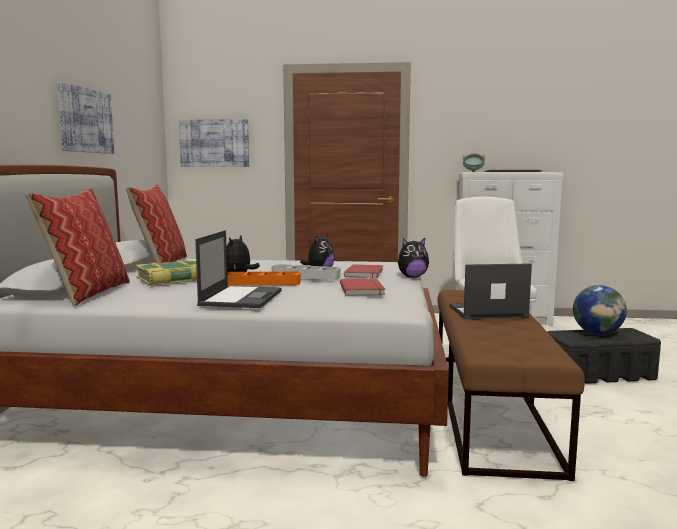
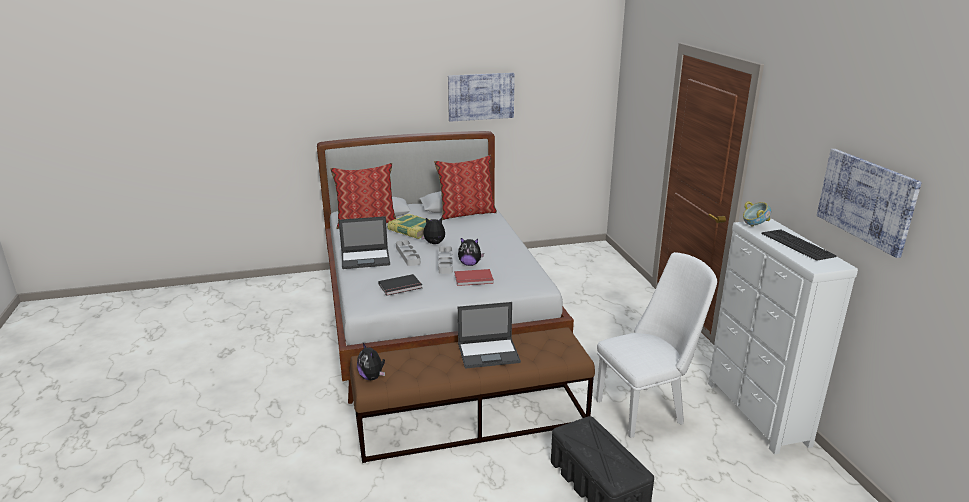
camera: 70 degrees right, 15 degrees up
picture [179,119,249,167] -> picture moved to [817,149,922,258]
orange tray [227,271,300,285] -> grey tray [396,240,421,266]
red book [340,278,385,296] -> black book [378,274,422,295]
plush toy [398,238,429,278] -> plush toy moved to [357,343,385,380]
laptop [449,263,532,319] -> laptop turned 105 degrees clockwise [458,302,521,369]
globe [573,285,627,334] -> none

